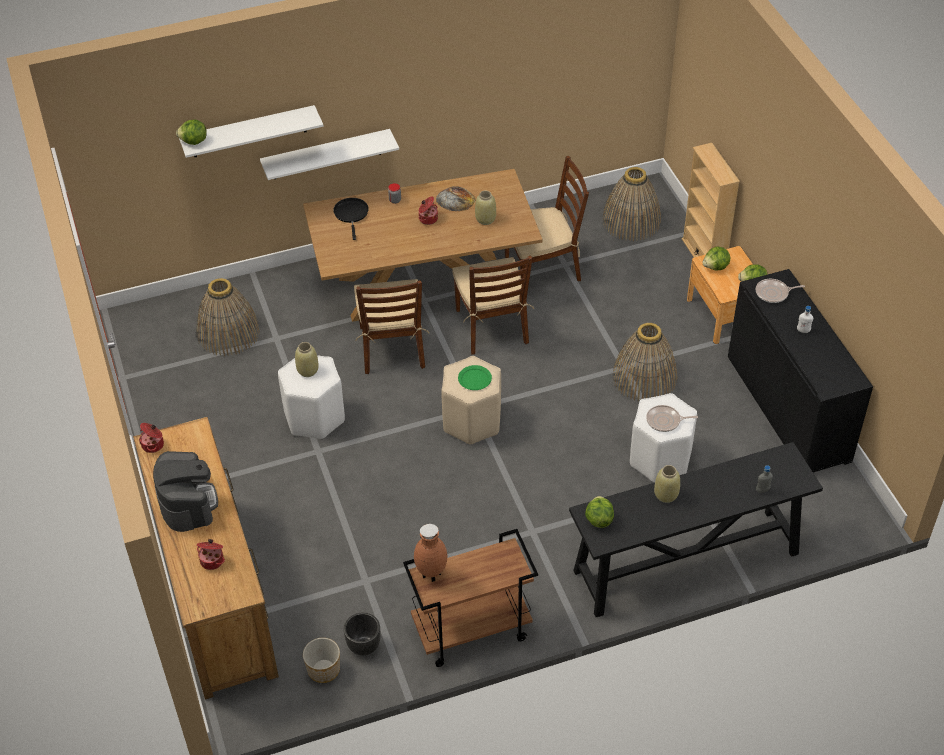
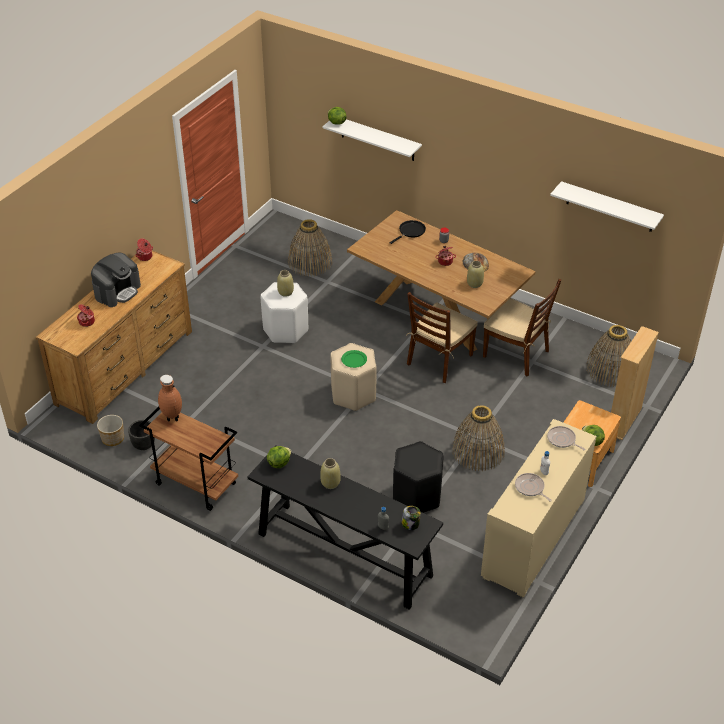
camera: 50 degrees right, 5 degrees down
white shelf [260,129,399,180] -> white shelf moved to [550,181,664,232]
brown chair [354,279,430,374] -> none
white stool [630,393,697,483] -> black stool [393,441,443,513]
frying pan [646,405,698,432] -> frying pan moved to [515,473,552,502]
lettuce [702,247,730,271] -> none
black cabinet [728,269,873,472] -> beige cabinet [481,419,597,598]
none -> jar [402,506,421,530]

